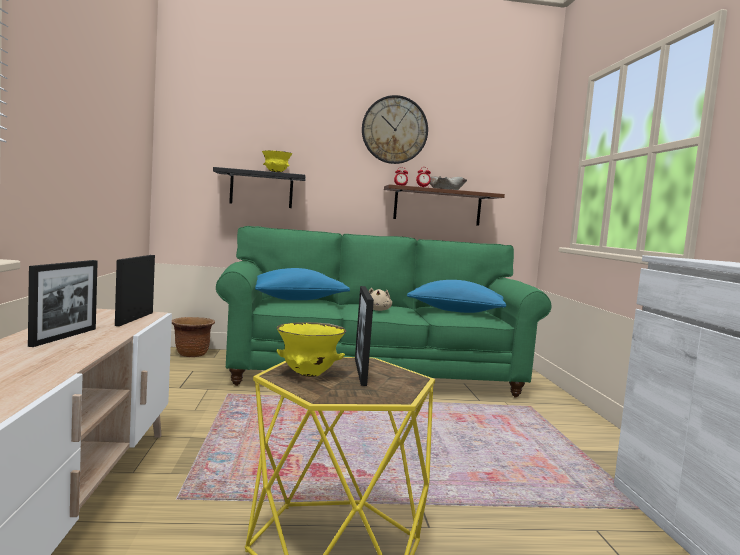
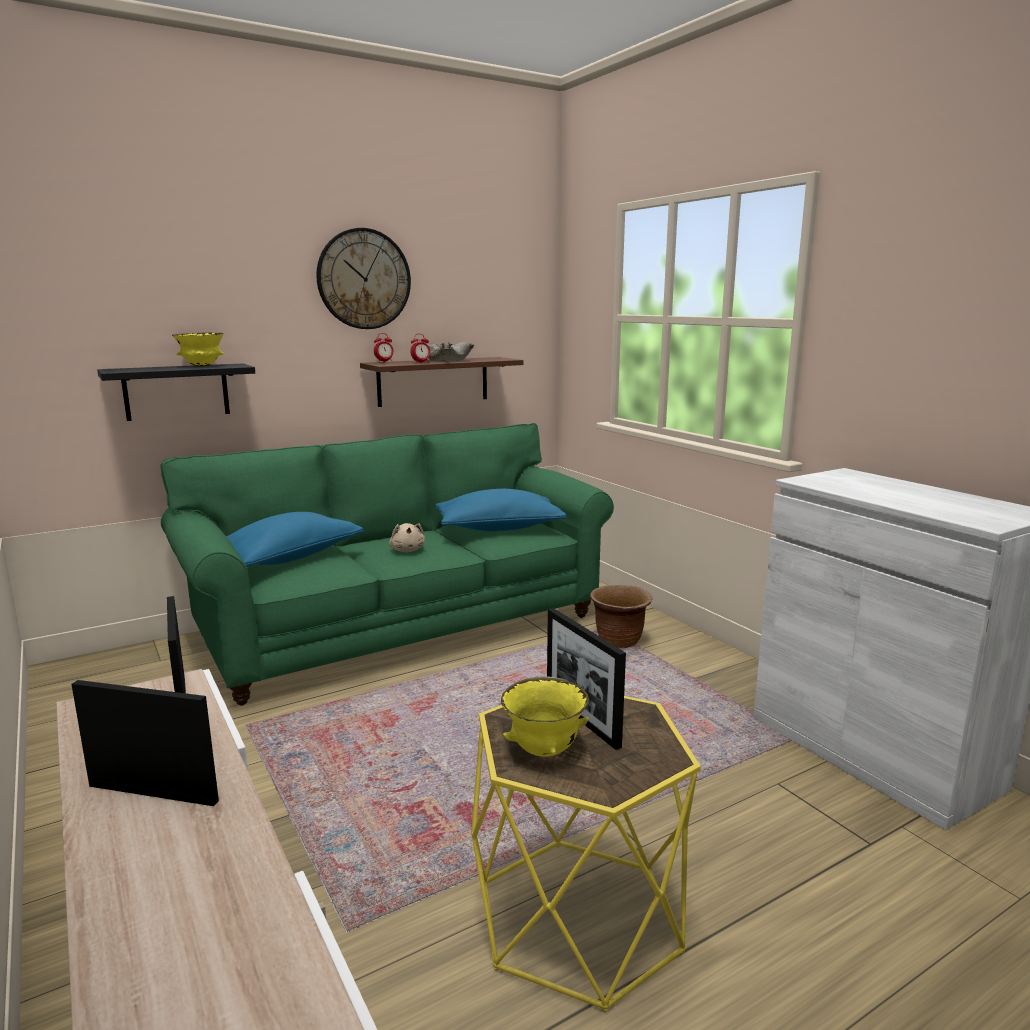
camera: 25 degrees left, 10 degrees up
picture frame [28,260,98,347] -> picture frame turned 60 degrees counterclockwise [71,680,219,806]
brown planter [172,317,215,357] -> brown planter moved to [590,585,653,648]

